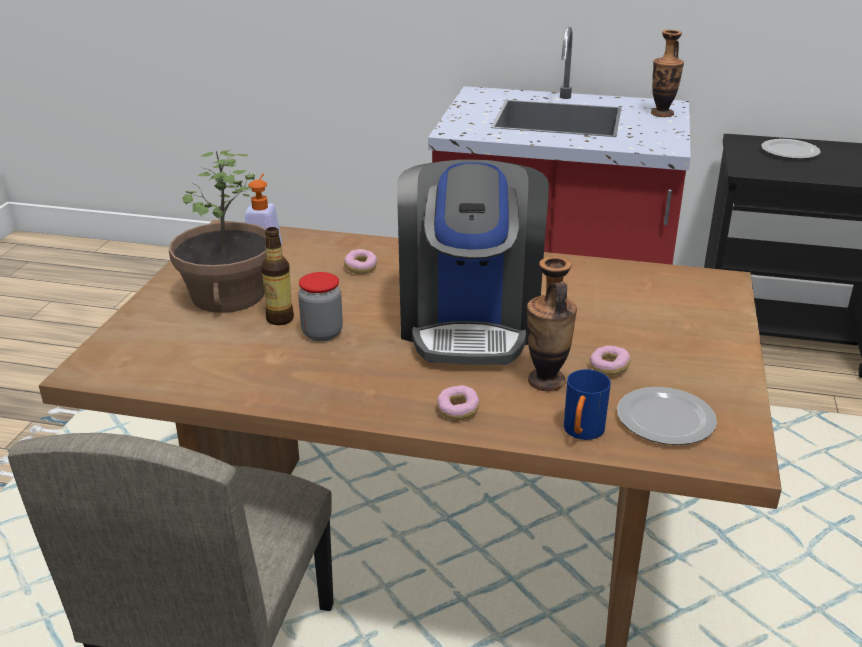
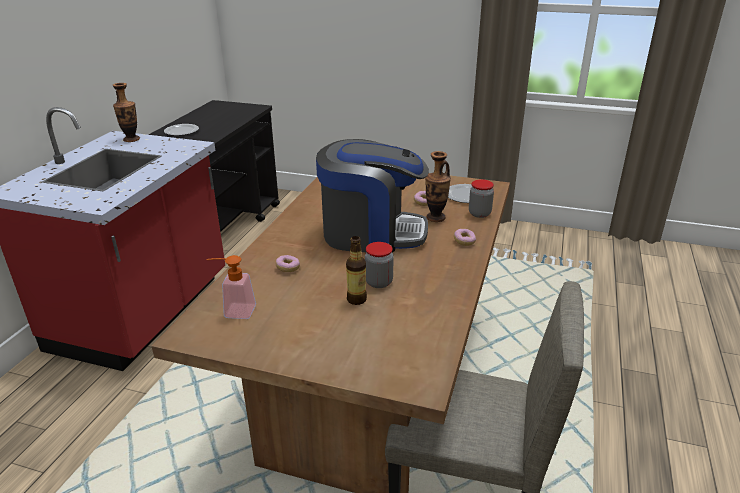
camera: 85 degrees left, 0 degrees up
potted plant [169,150,266,313] -> none
blue mug [564,369,611,440] -> jar [469,179,494,218]

